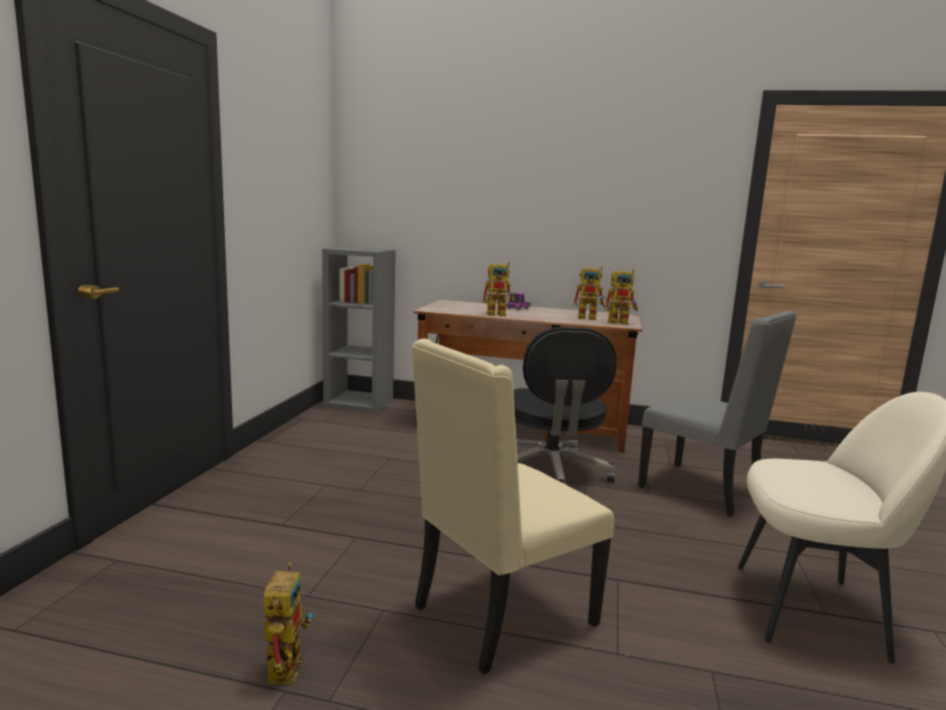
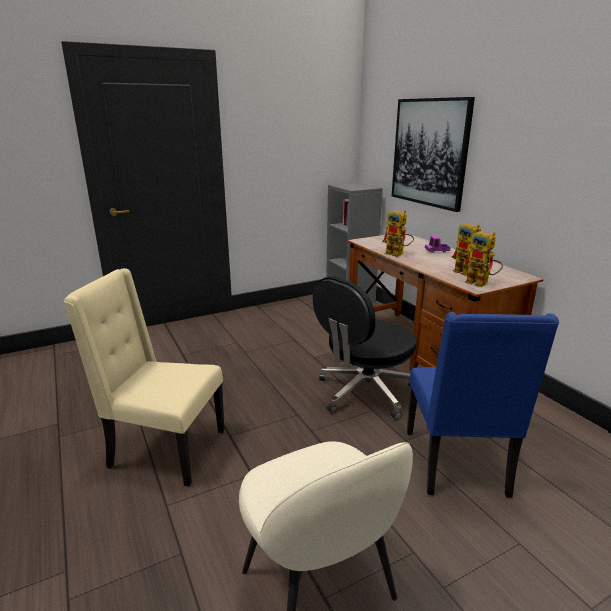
camera: 50 degrees right, 10 degrees up
toy robot [264,563,313,685] -> none
grey chair [638,311,797,517] -> blue chair [407,312,559,498]
none -> picture [392,97,475,212]

